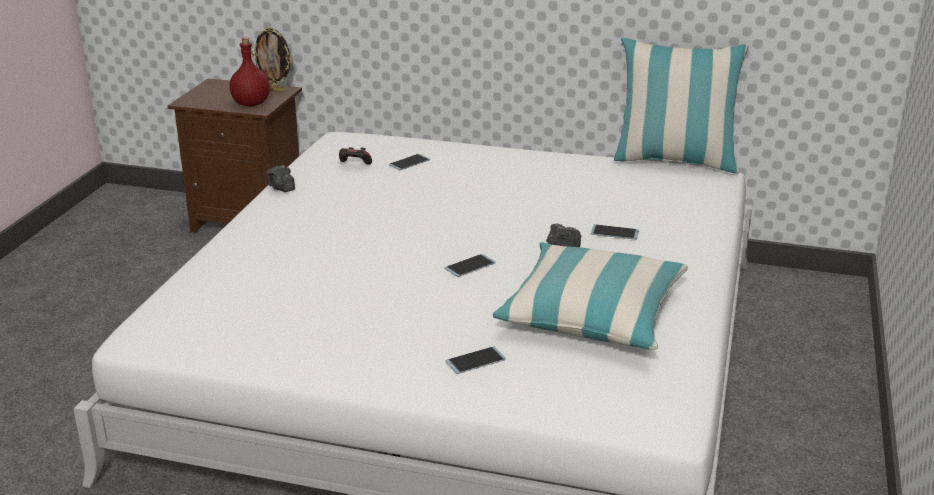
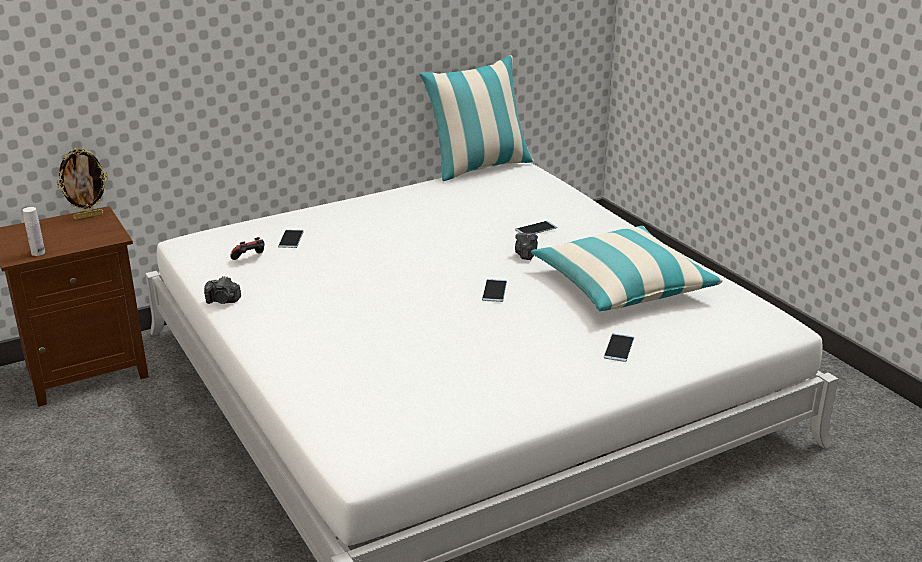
camera: 45 degrees left, 0 degrees up
red bottle [230,37,270,106] -> none
none -> white bottle [22,207,45,256]

